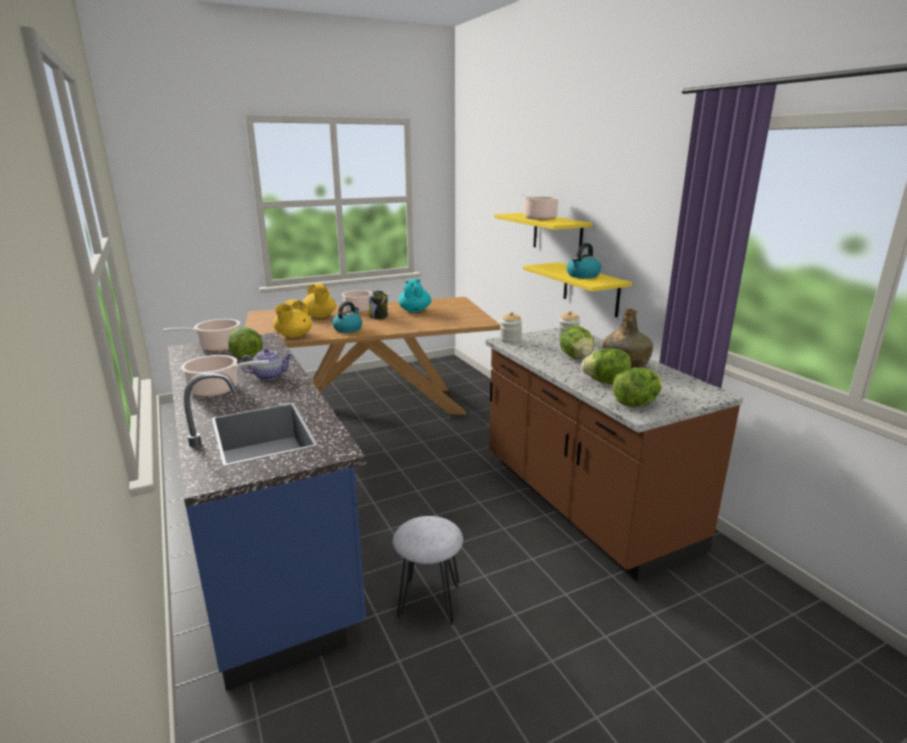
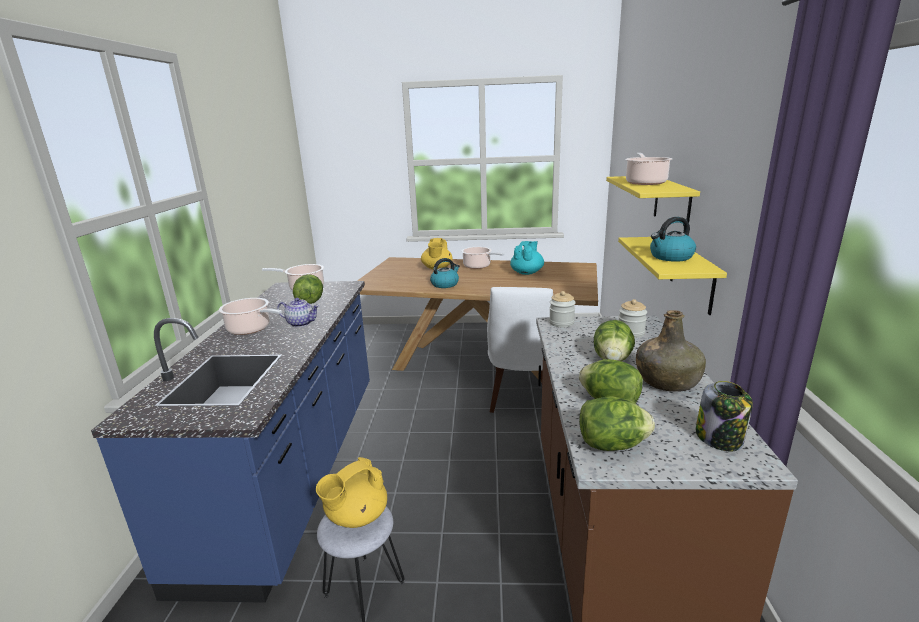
camera: 30 degrees right, 0 degrees up
yellow teapot [273,299,312,338] -> yellow teapot moved to [316,457,387,528]
jar [369,290,388,319] -> jar moved to [696,381,753,451]
none -> white chair [487,287,553,413]

